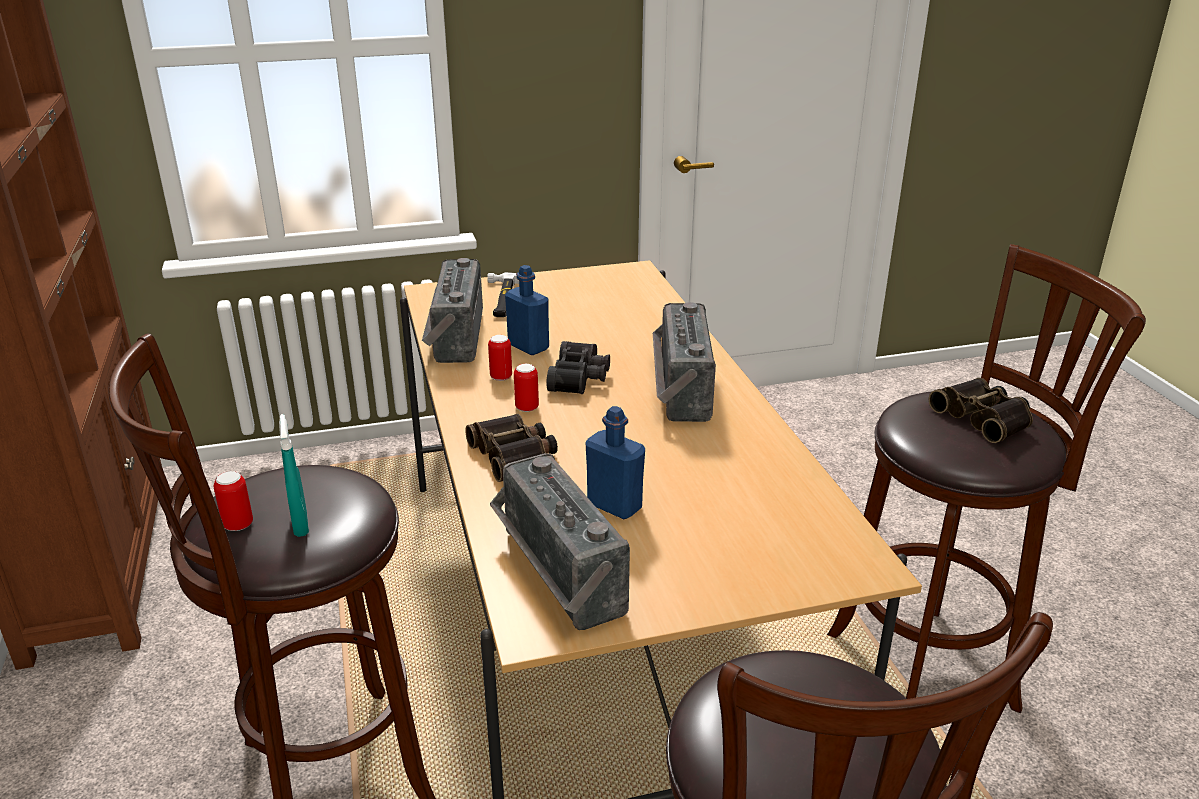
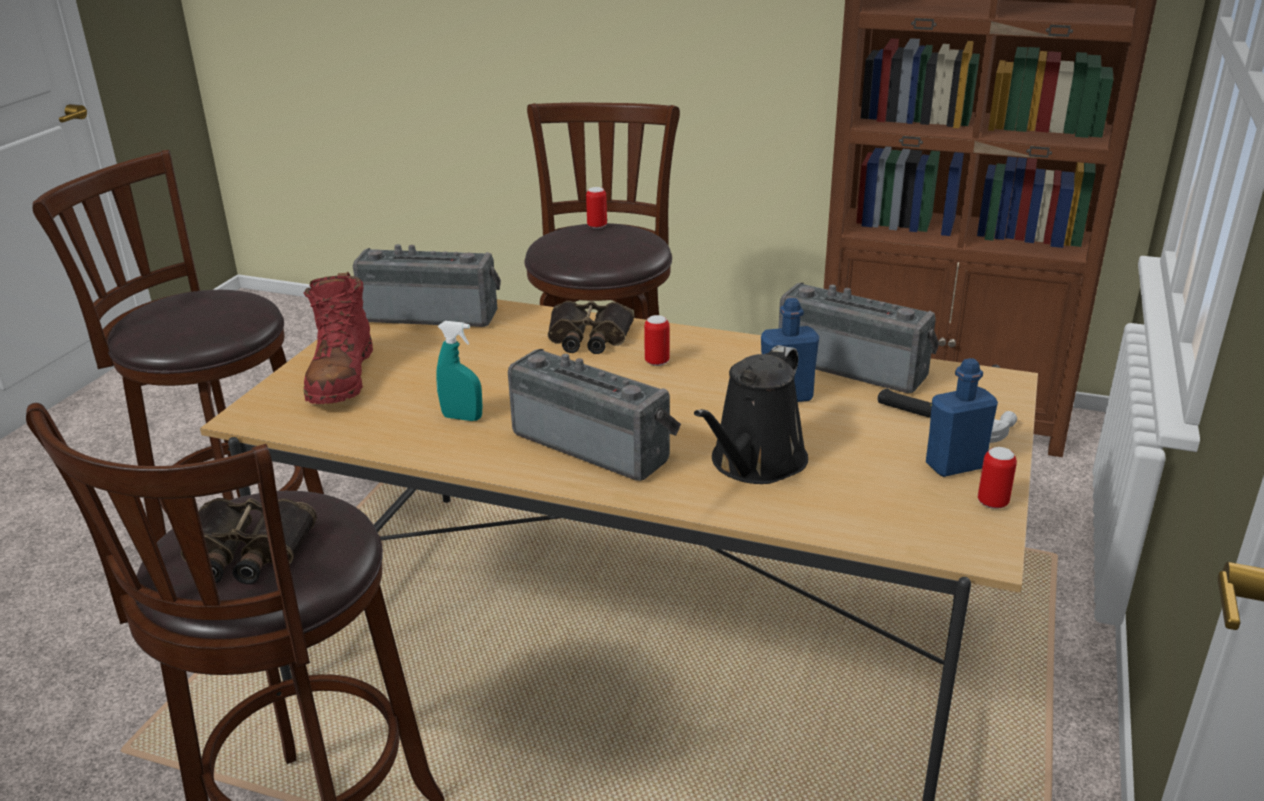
camera: 125 degrees right, 0 degrees up
turquoise spray bottle [279,414,309,537] -> turquoise spray bottle moved to [436,321,482,421]
can [488,335,512,381] -> can moved to [978,447,1017,509]
black binoculars [546,341,610,394] -> none
blue bottle [586,406,645,519] -> blue bottle moved to [926,358,998,477]
none -> red boot [304,272,373,404]
none -> black watering can [694,345,808,484]

